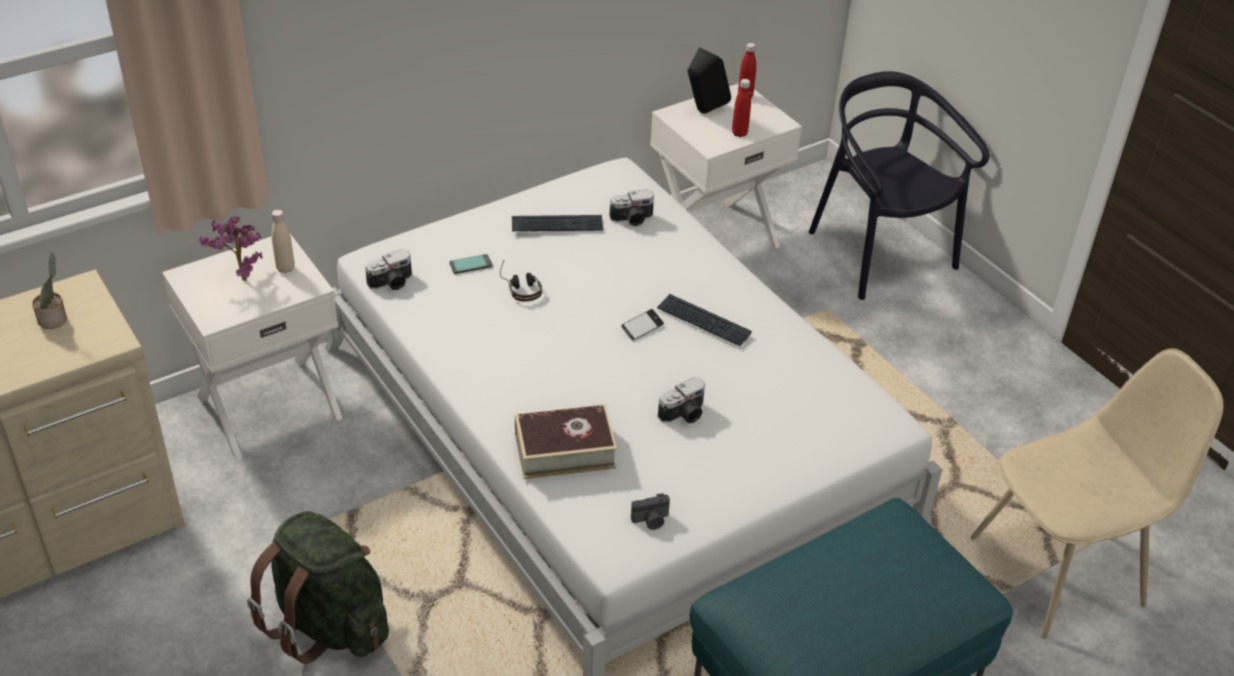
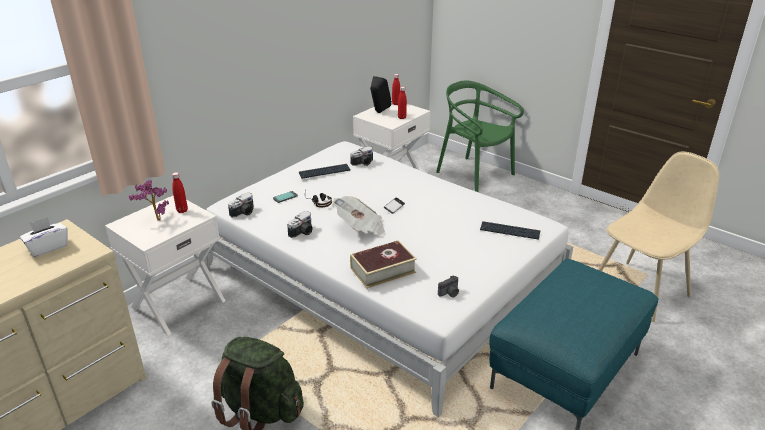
camera: 15 degrees left, 10 degrees down
potted plant [32,252,67,329] -> white tissue box [20,217,68,257]
beige bottle [272,210,295,273] -> red bottle [172,172,188,213]
keyboard [657,294,752,346] -> keyboard moved to [480,221,540,240]
camera [658,377,705,423] -> camera moved to [287,211,313,238]
black chair [809,71,989,300] -> green chair [436,81,524,192]
none -> newspaper [333,196,386,235]

